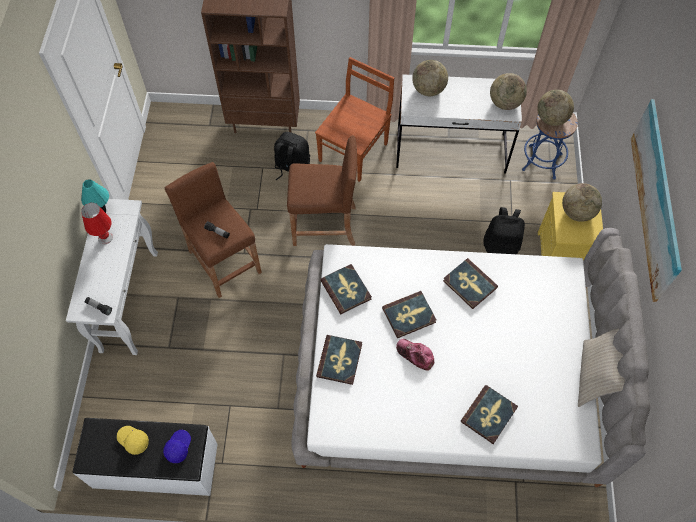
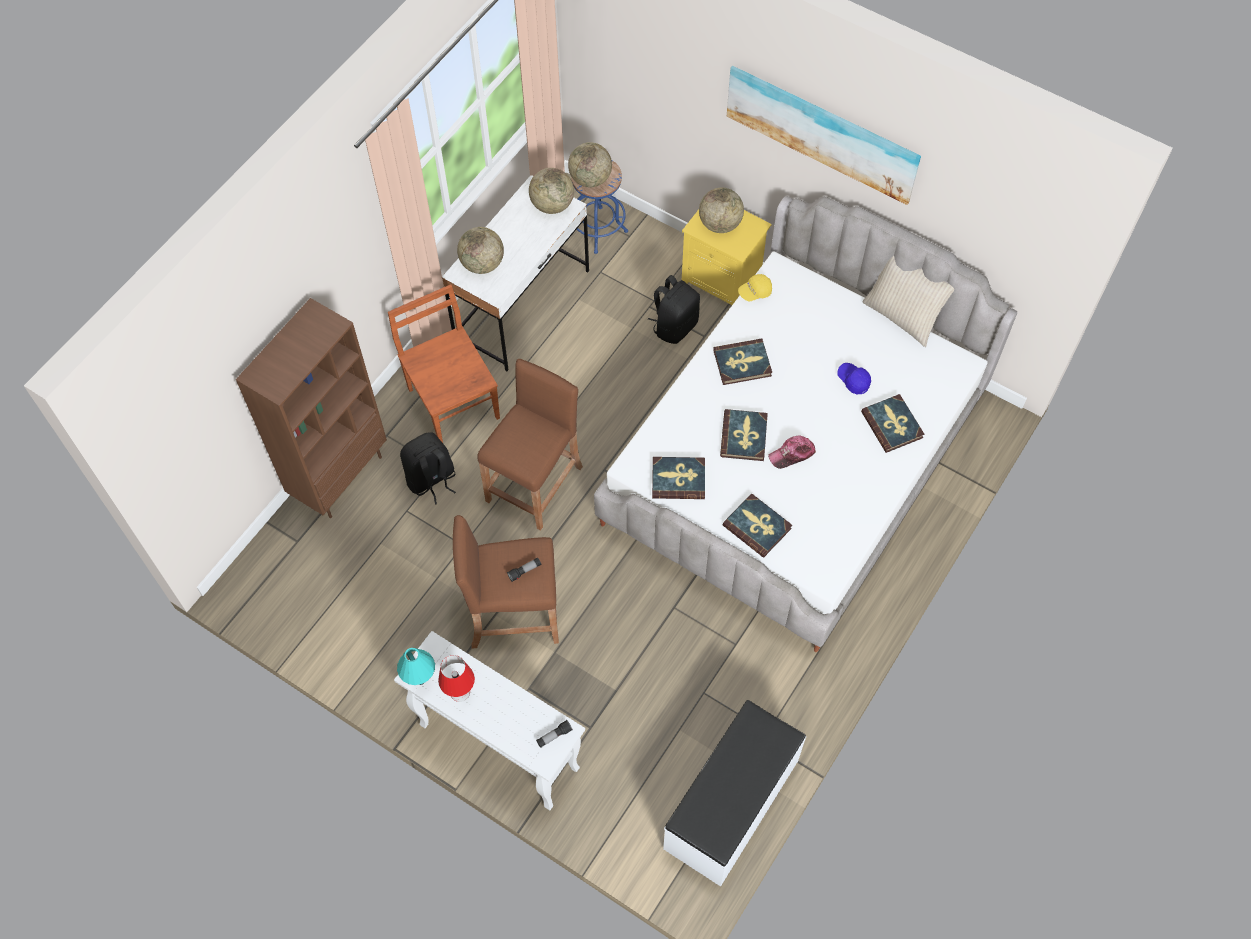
camera: 60 degrees left, 0 degrees up
yellow cap [117,426,149,455] -> yellow cap moved to [738,274,772,301]
blue cap [163,430,191,463] -> blue cap moved to [837,363,871,394]

